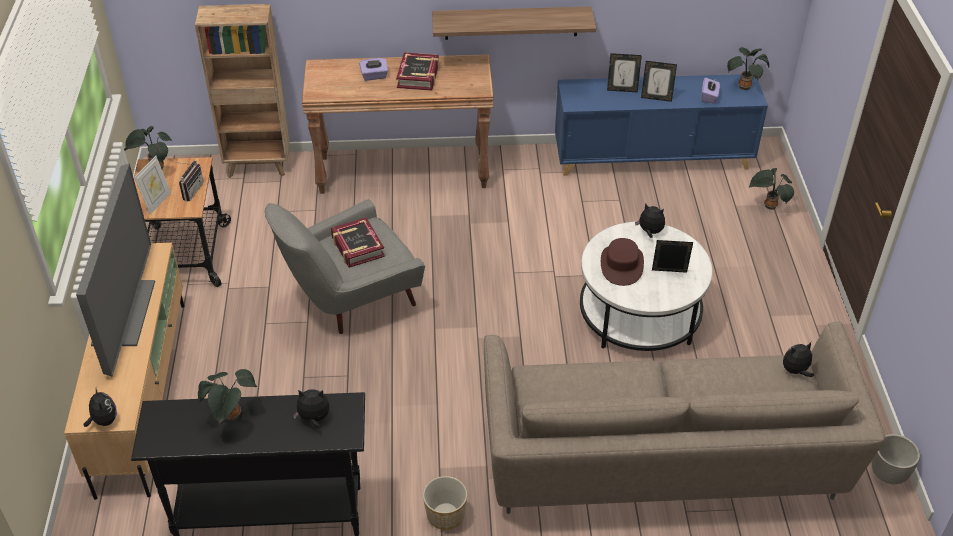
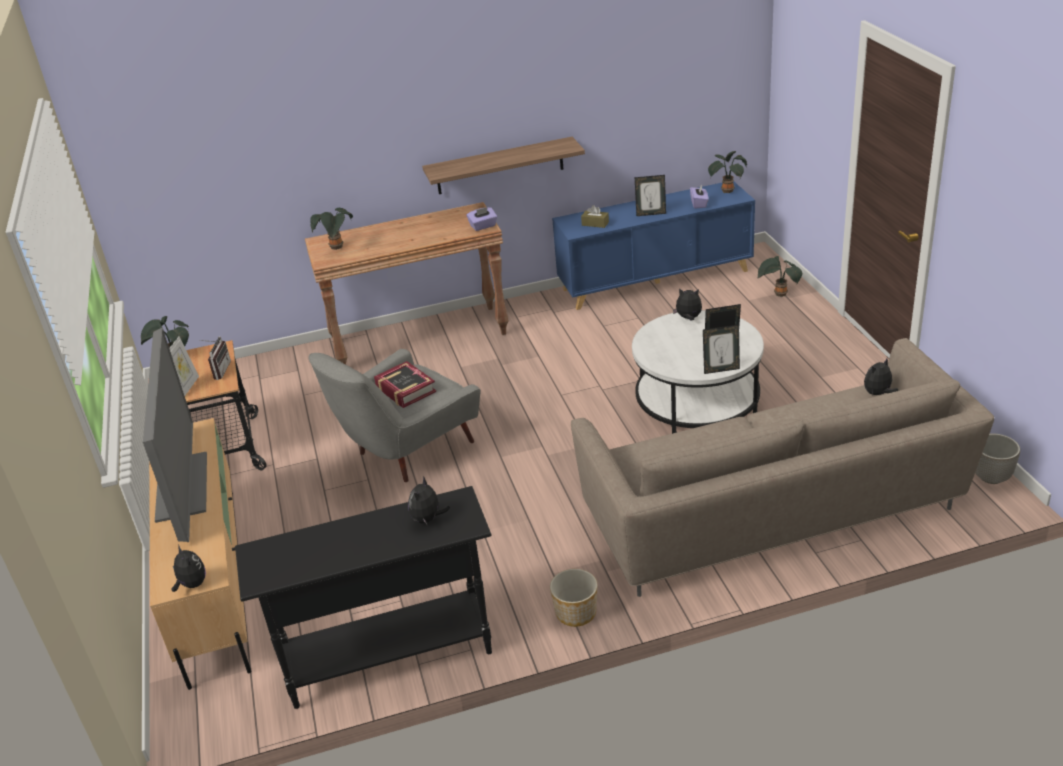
camera: 10 degrees left, 10 degrees down
brown bookcase [195,4,290,178] -> none
potted plant [198,369,257,425] -> potted plant moved to [310,208,353,250]
plush toy [293,389,330,429] -> plush toy turned 60 degrees counterclockwise [408,476,450,524]
purple tissue box [359,58,388,81] -> purple tissue box moved to [467,207,497,231]
book [396,52,439,91] -> none
brown hat [601,238,644,286] -> none
picture frame [607,53,642,92] -> picture frame moved to [703,325,740,374]
none -> brown tissue box [581,205,609,228]

